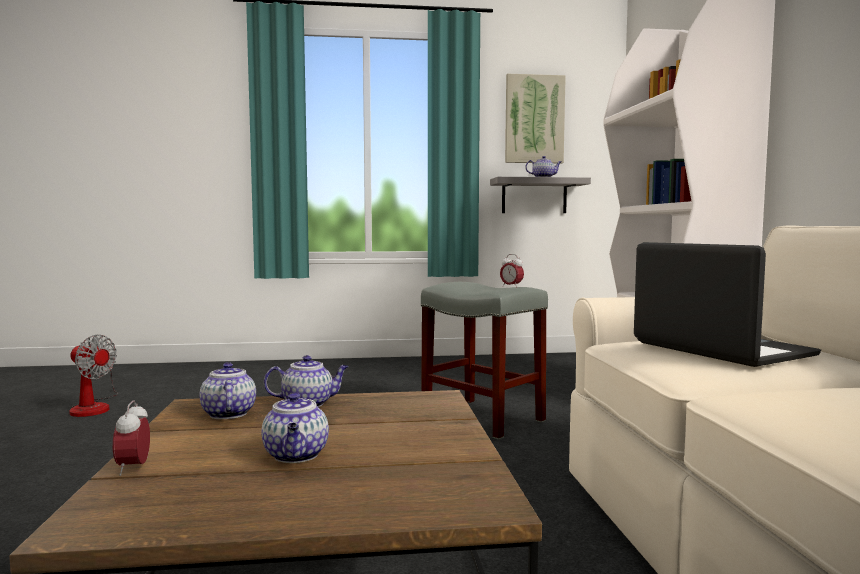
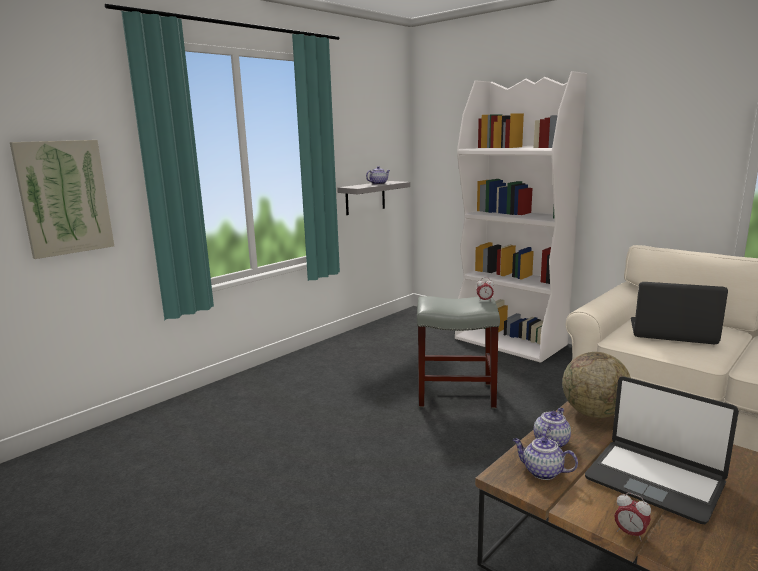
camera: 40 degrees left, 10 degrees up
fan [69,335,118,417] -> none
teapot [262,393,329,463] -> laptop [585,377,739,524]
picture [505,74,566,163] -> picture moved to [10,140,114,259]
none -> globe [562,352,631,418]

